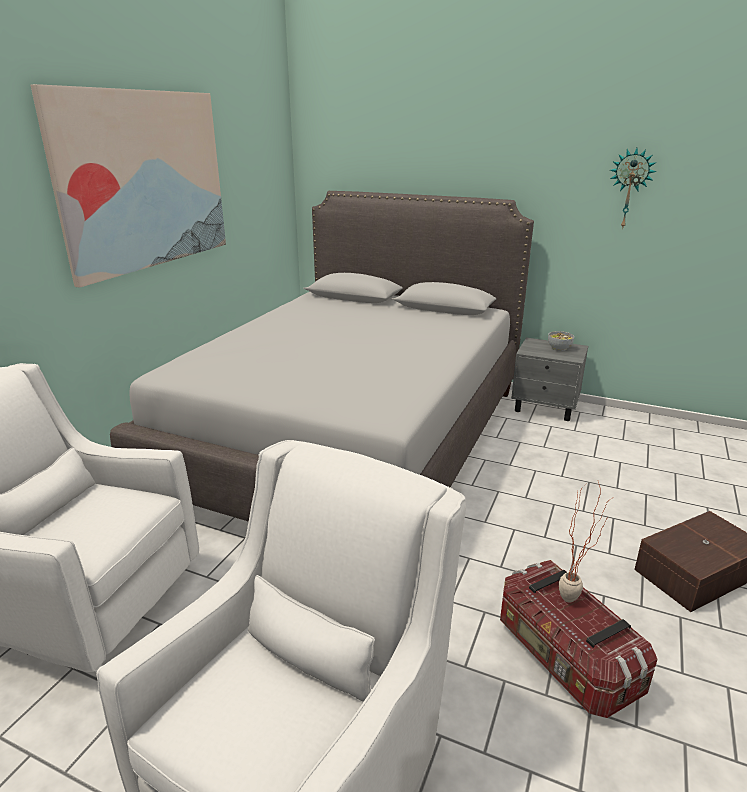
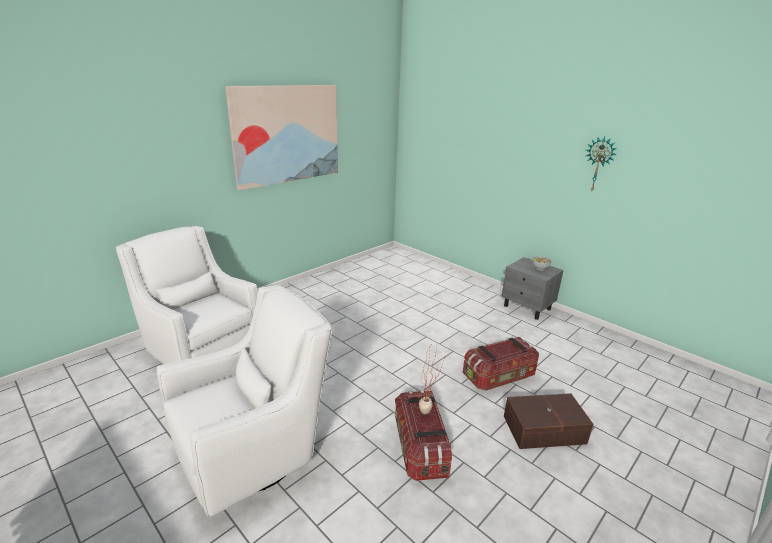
camera: 20 degrees right, 0 degrees up
grey bed [110,191,534,522] -> none
none -> storage box [463,337,539,391]

